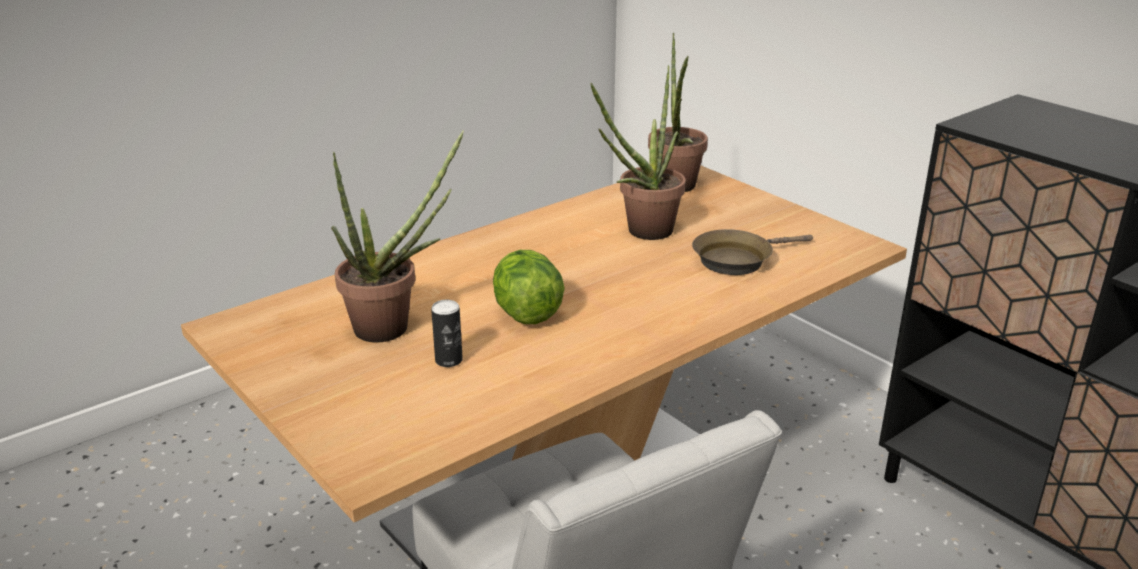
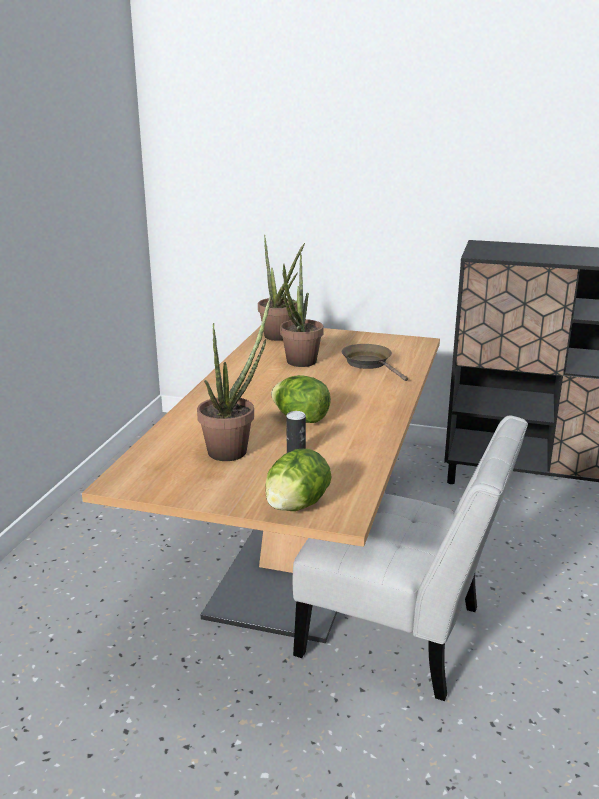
camera: 35 degrees left, 5 degrees down
brown frying pan [692,229,813,275] -> brown frying pan turned 120 degrees clockwise [342,344,408,381]
none -> lettuce [265,449,331,511]

